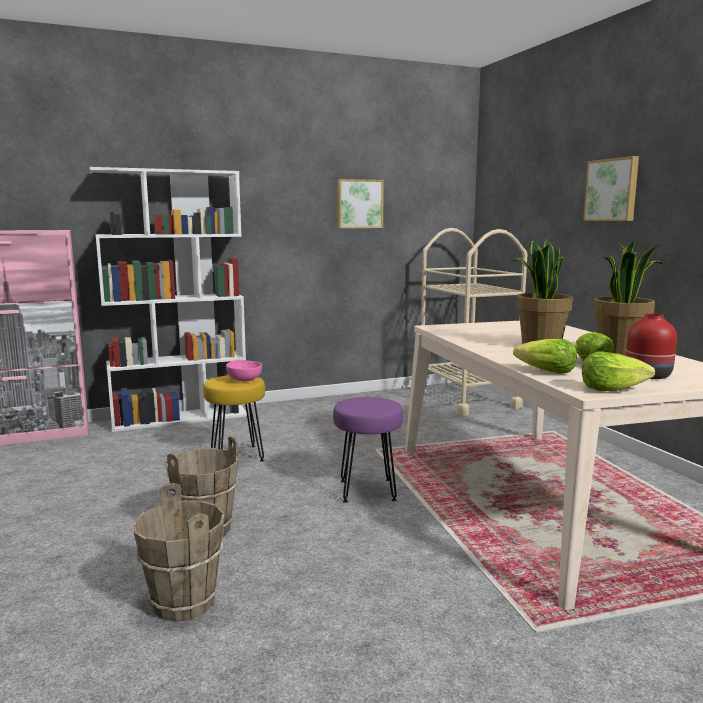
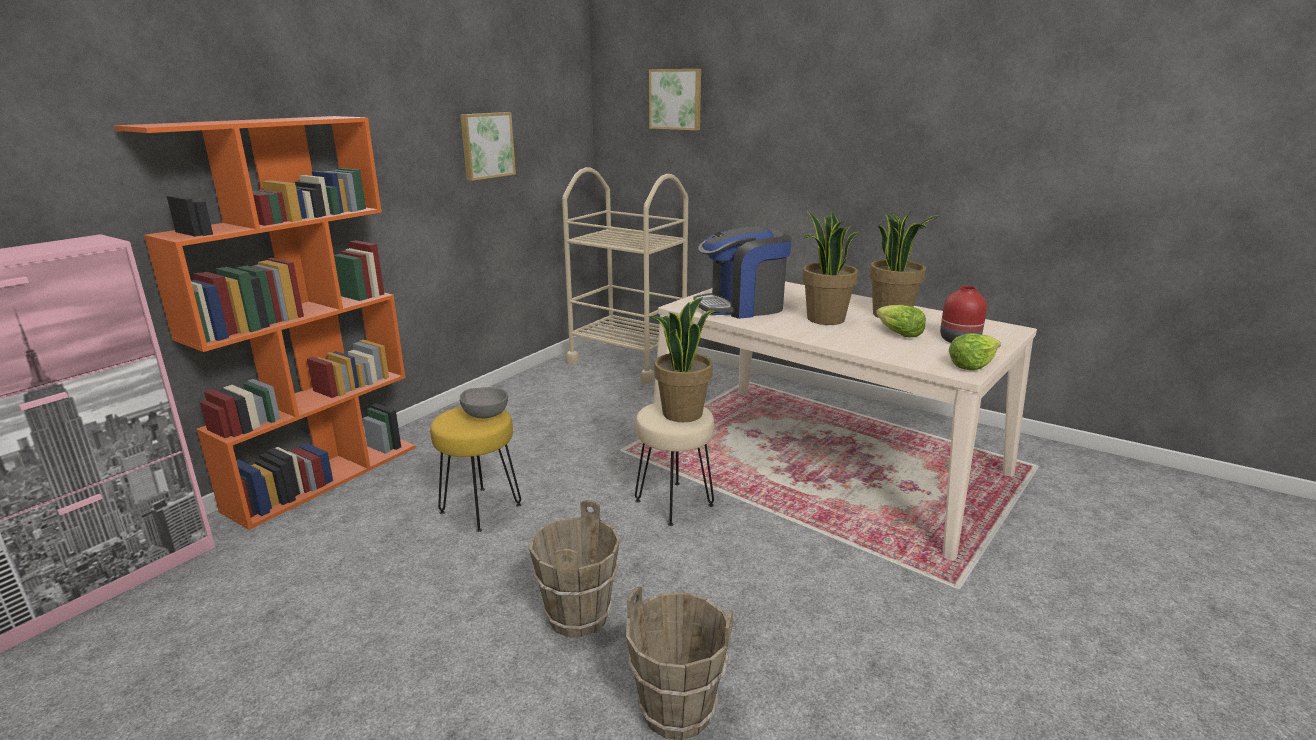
camera: 35 degrees left, 10 degrees up
white bookcase [90,167,247,432] -> orange bookcase [114,116,416,530]
pink bowl [226,360,262,381] -> grey bowl [460,387,508,418]
purple stool [333,397,403,503] -> beige stool [635,402,714,526]
lettuce [513,339,577,374] -> none
picture [583,156,639,221] -> picture moved to [649,69,701,130]
none -> potted plant [649,297,720,422]
none -> coffee machine [694,227,792,319]

